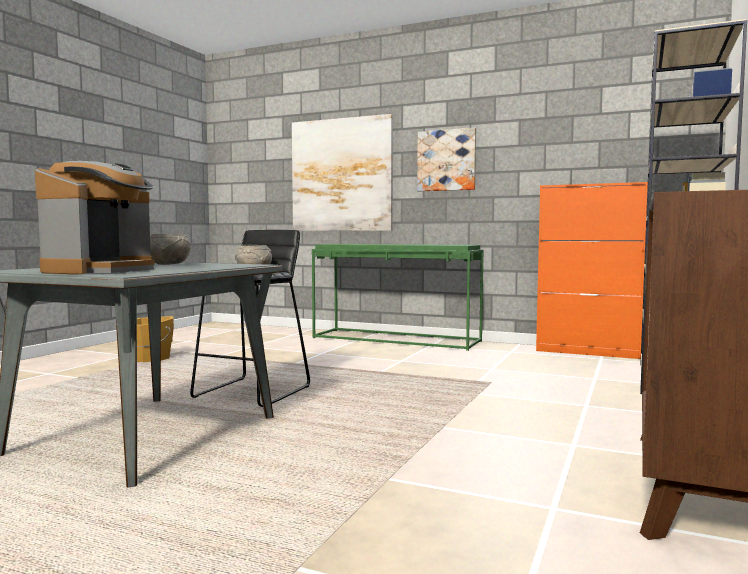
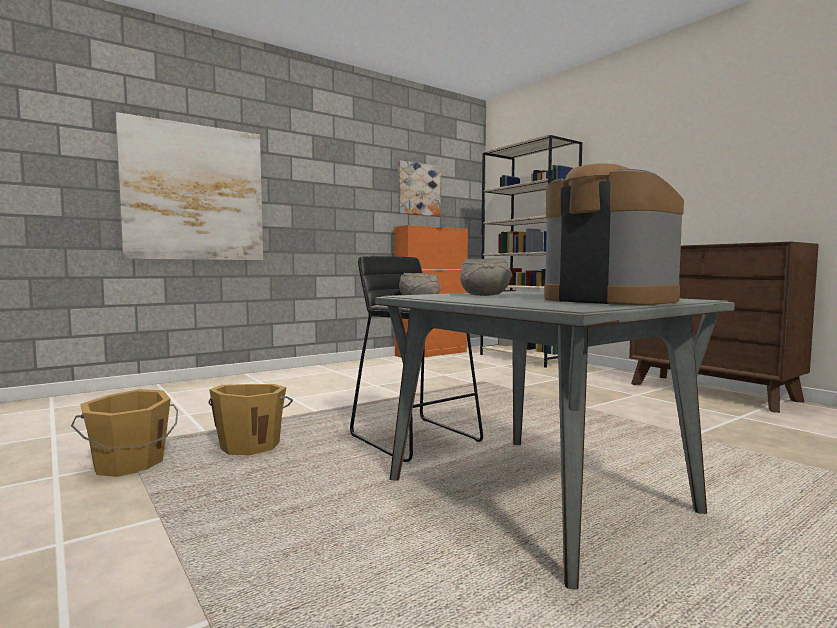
camera: 60 degrees left, 0 degrees up
green console table [312,244,483,351] -> none
picture [417,128,476,191] -> picture moved to [398,160,441,217]
none -> orange bucket [208,384,293,455]

